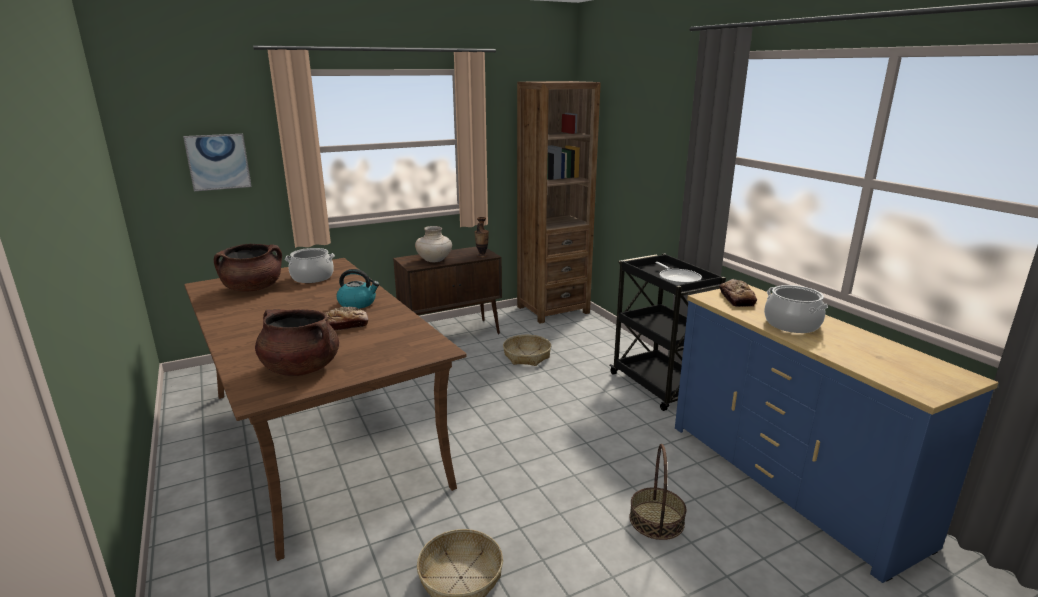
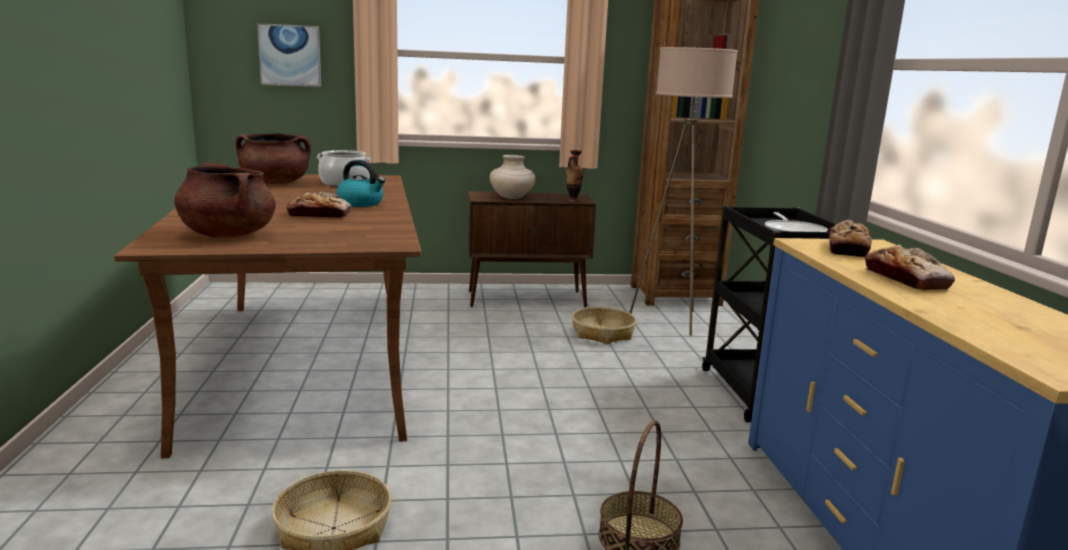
camera: 20 degrees right, 5 degrees down
cooking pot [764,285,828,333] -> bread [865,245,955,290]
none -> beige floor lamp [629,47,738,336]

